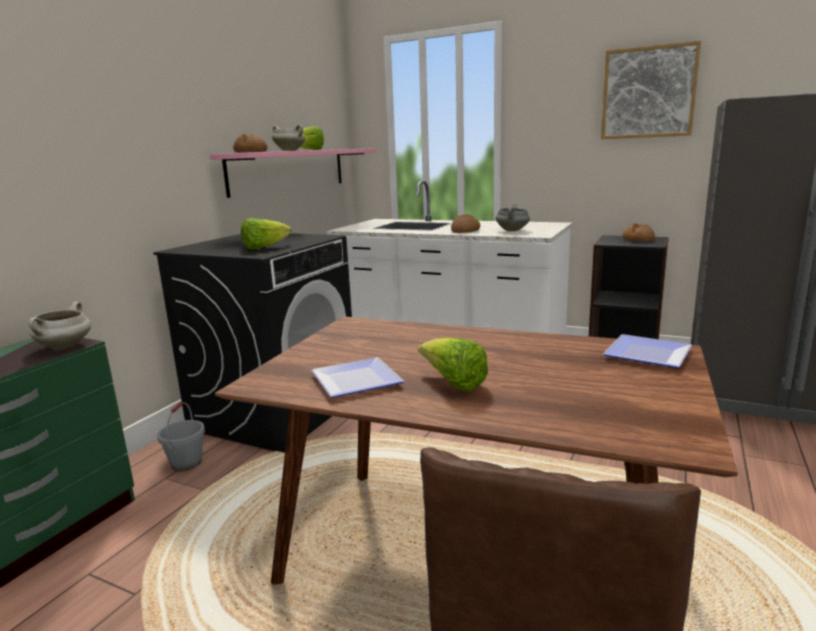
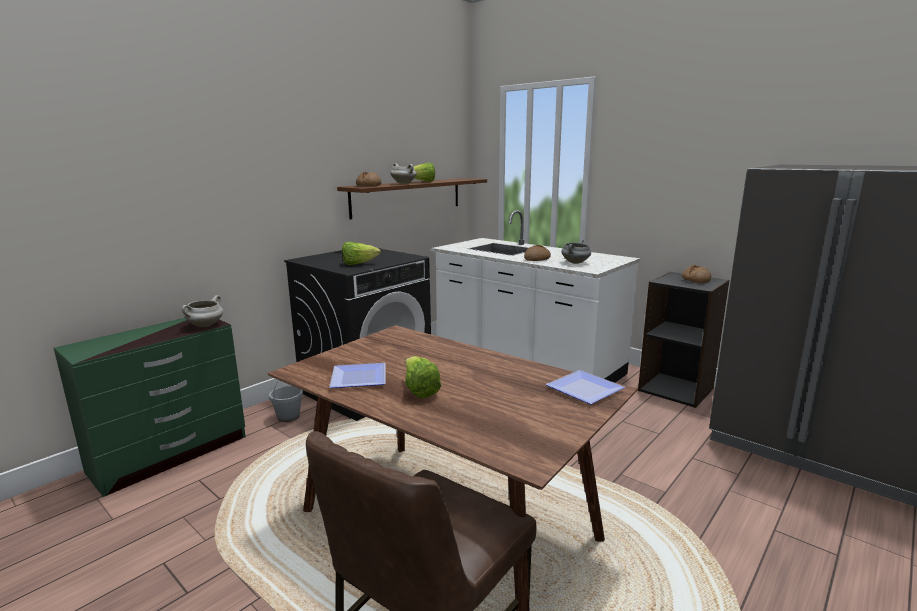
camera: 15 degrees right, 0 degrees up
pink shelf [210,148,376,198] -> brown shelf [337,178,487,219]
picture [601,41,701,139] -> none

